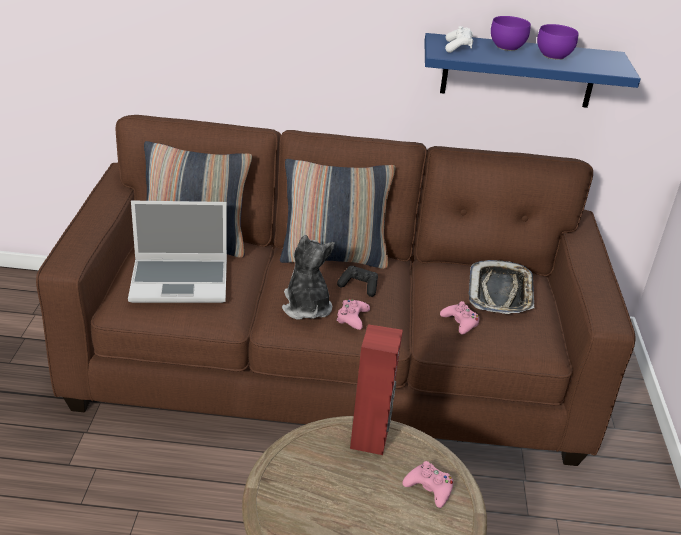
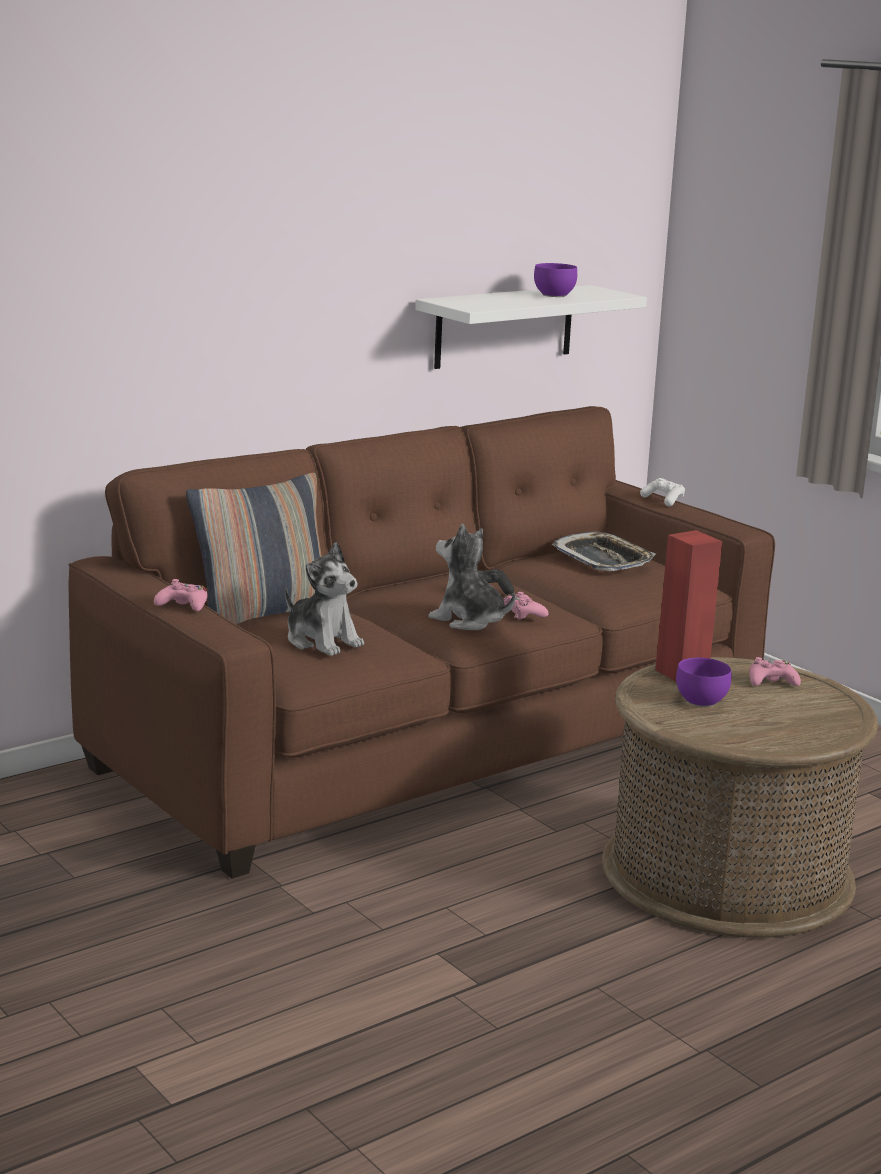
camera: 40 degrees left, 15 degrees down
laptop [128,200,227,303] -> plush toy [285,542,364,656]
pillow [280,159,396,269] -> none
blue shelf [424,33,641,108] -> white shelf [415,285,647,369]
pink game controller [440,301,480,334] -> pink game controller moved to [154,579,207,611]
white game controller [445,26,473,53] -> white game controller moved to [640,478,685,506]
purple bowl [491,16,531,51] -> purple bowl moved to [676,658,731,707]

